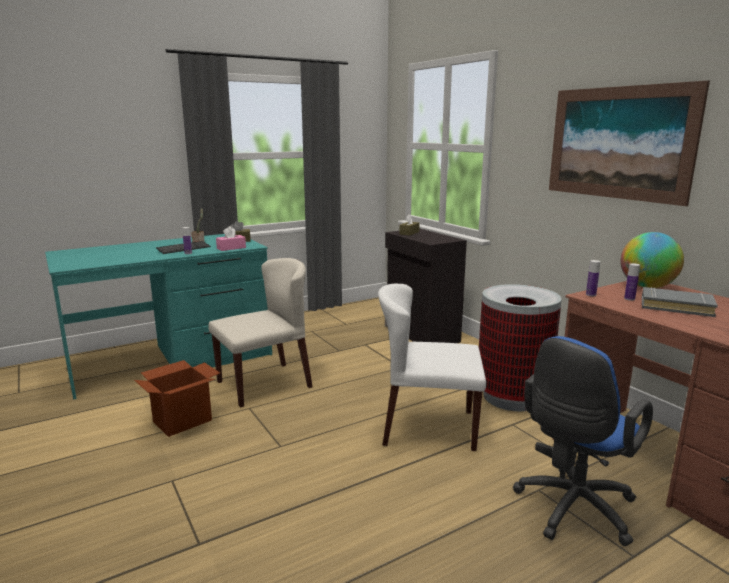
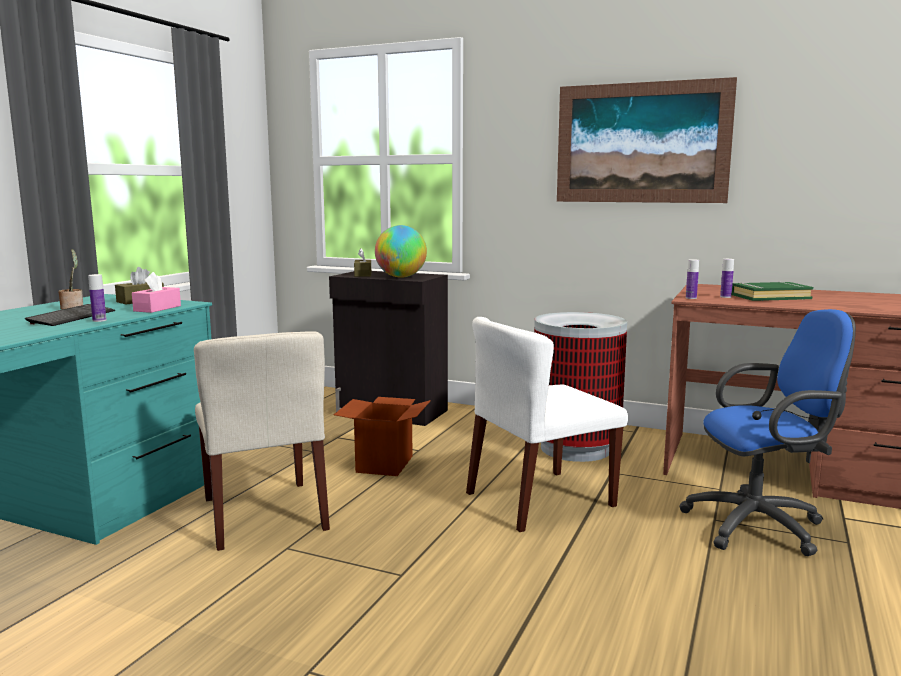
camera: 35 degrees left, 5 degrees down
cardboard box [134,360,220,437] -> cardboard box moved to [334,397,431,476]
beige chair [208,258,313,408] -> beige chair turned 135 degrees clockwise [194,331,330,551]
blue office chair [513,336,653,546] -> blue office chair turned 105 degrees counterclockwise [679,309,856,556]
globe [620,232,684,288] -> globe moved to [375,225,427,278]
grey book [642,287,718,317] -> green book [732,282,813,301]

